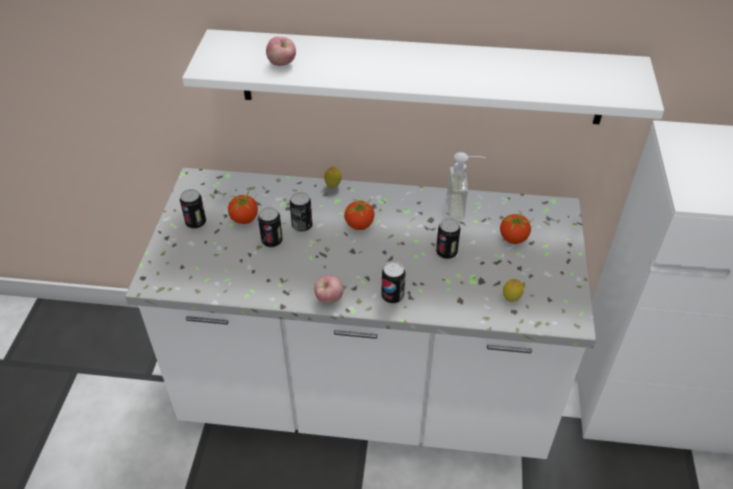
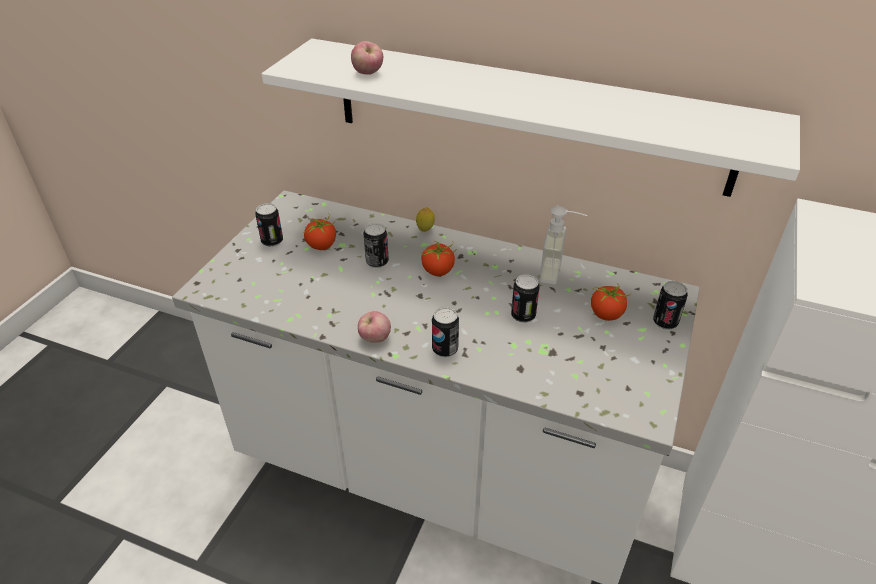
camera: 15 degrees right, 5 degrees down
can [258,207,283,248] -> can moved to [653,281,688,330]
lemon [503,279,524,302] -> none

